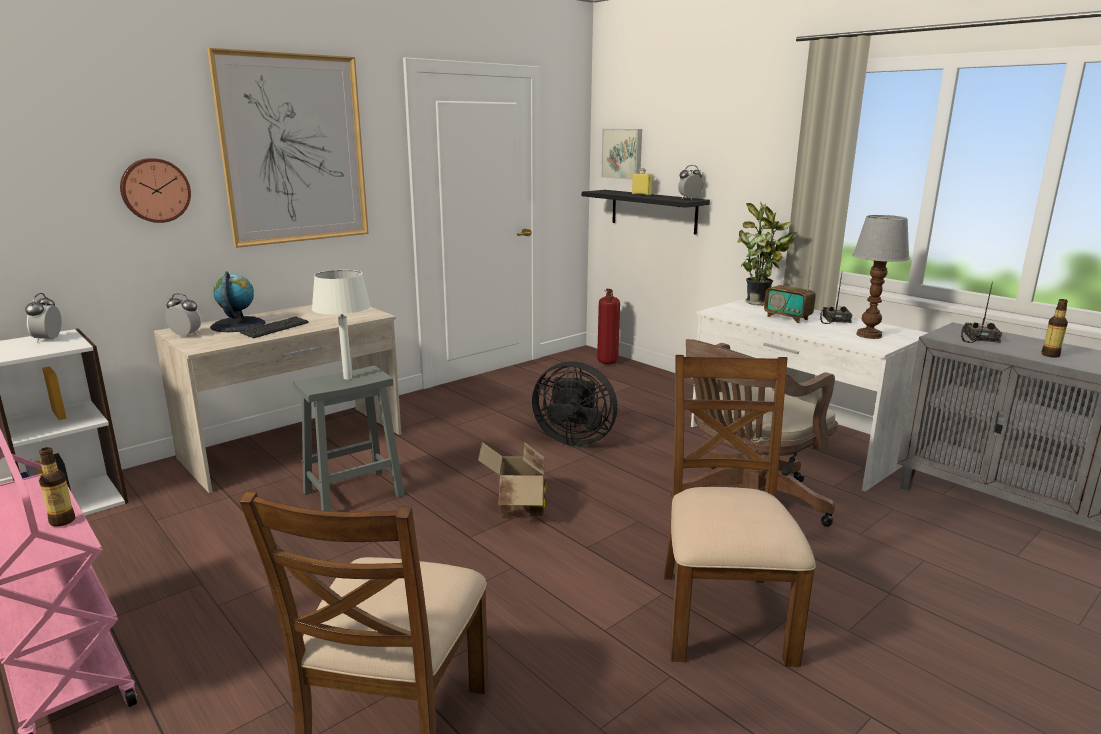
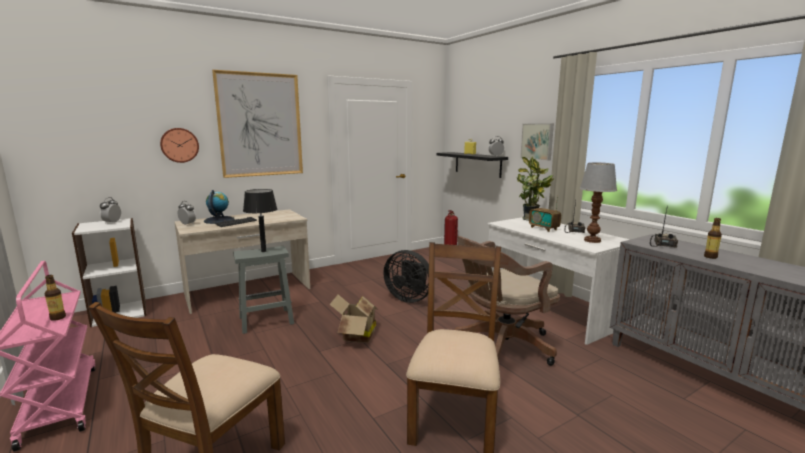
camera: 10 degrees right, 5 degrees down
white table lamp [312,270,371,379] -> black table lamp [243,189,277,252]
picture [601,129,642,180] -> picture moved to [520,124,554,160]

